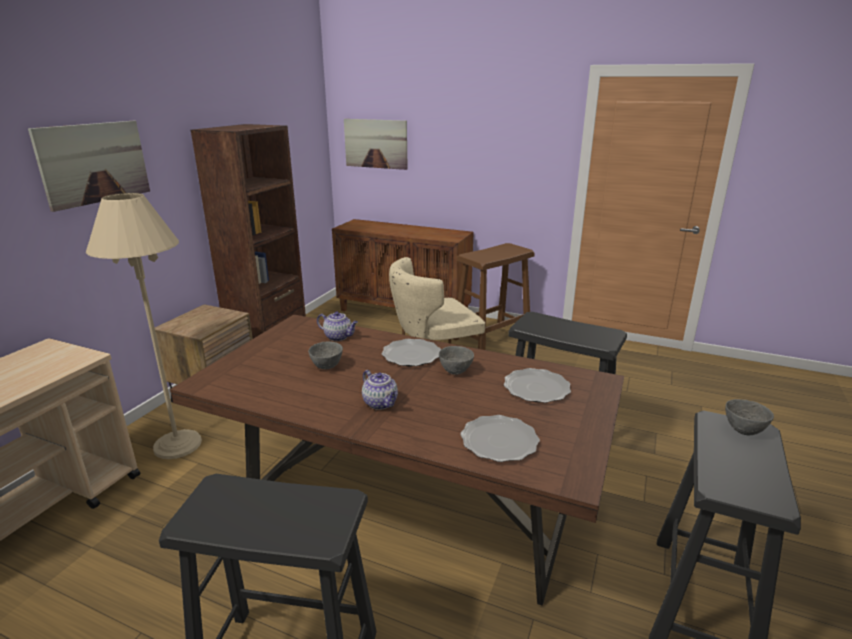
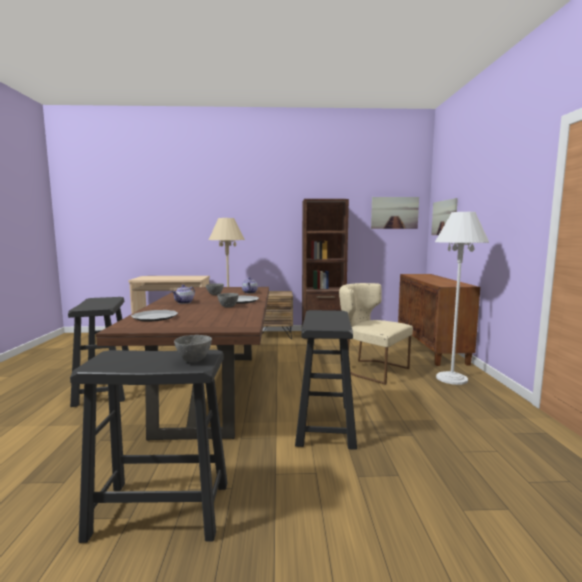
camera: 65 degrees right, 15 degrees down
picture [28,120,150,212] -> picture moved to [371,197,419,229]
brown stool [453,243,535,350] -> white floor lamp [435,212,489,385]
plate [504,368,571,403] -> none

